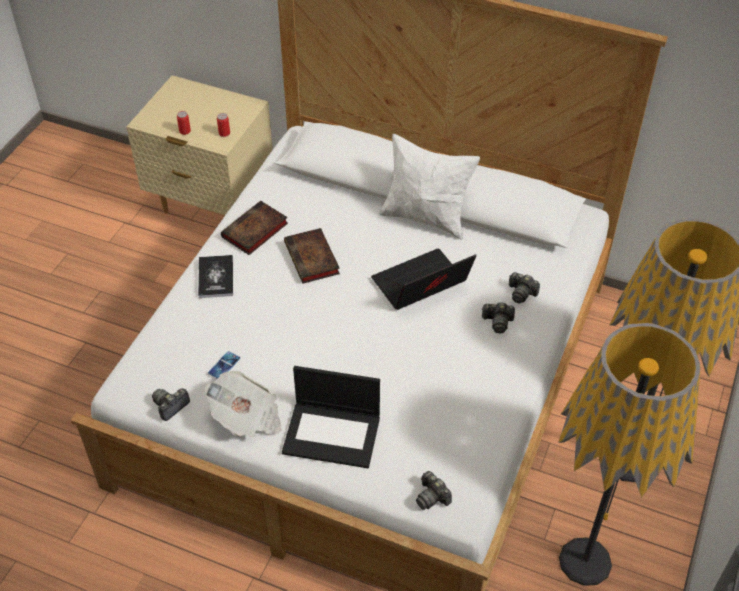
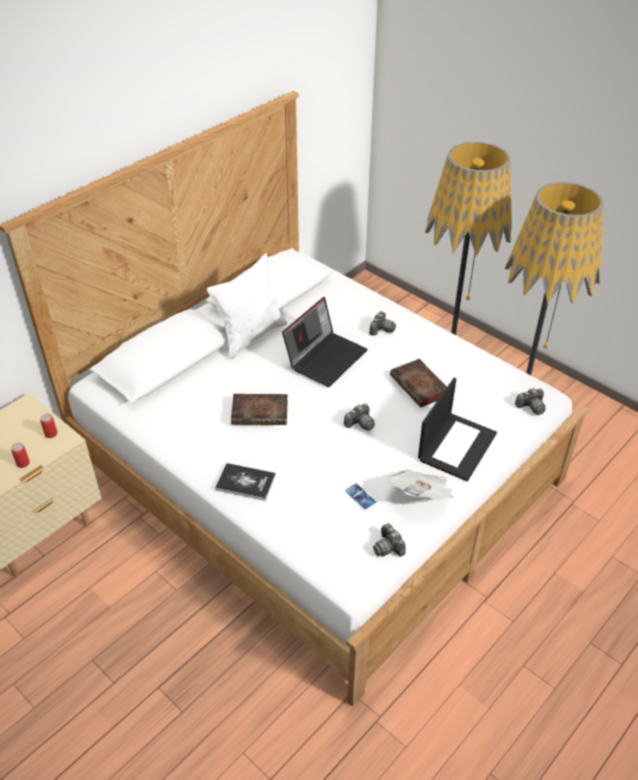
camera: 70 degrees left, 5 degrees down
book [221,201,288,255] -> book moved to [390,359,447,408]
laptop [371,249,476,310] -> laptop turned 135 degrees counterclockwise [282,297,368,387]
camera [509,272,540,303] -> camera moved to [344,403,375,431]

